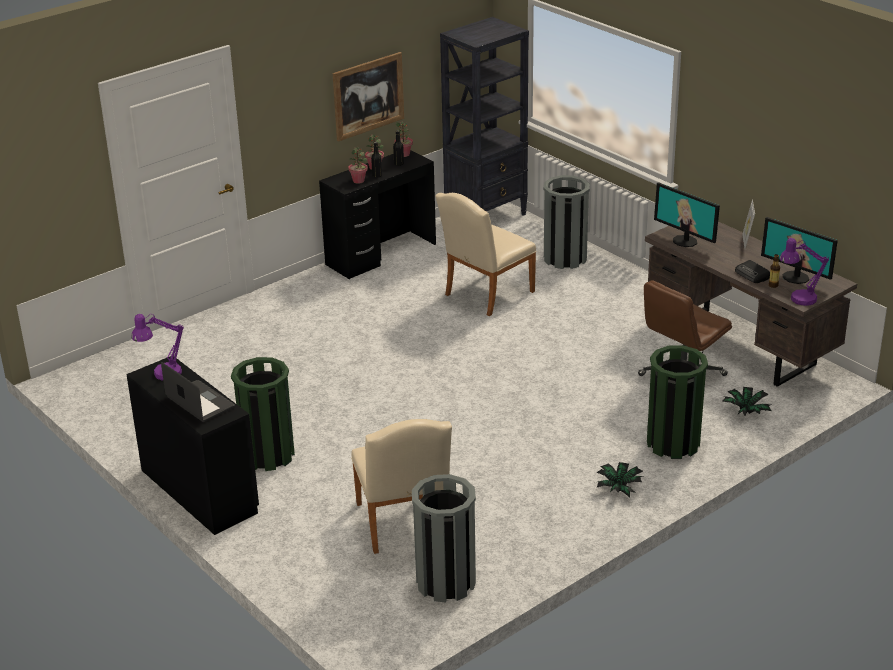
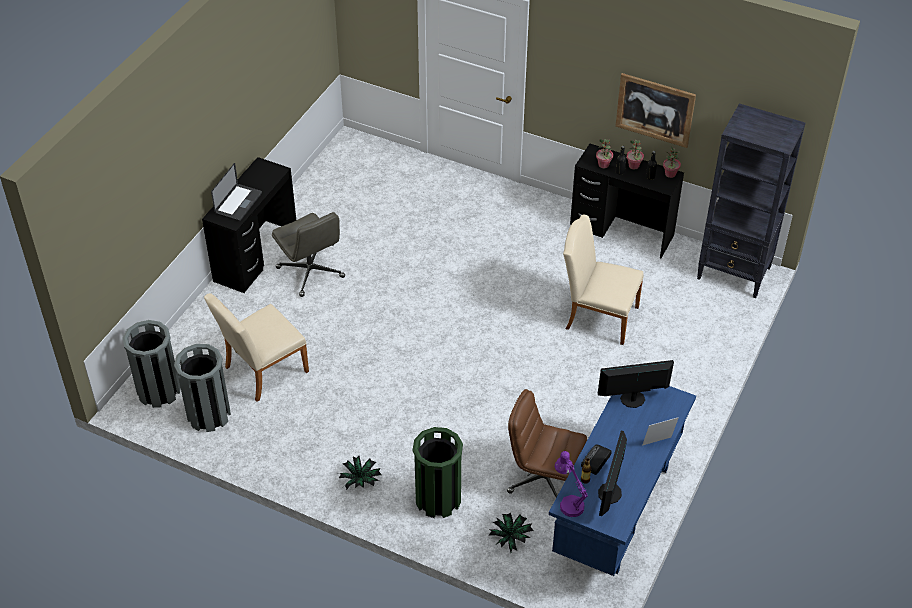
camera: 65 degrees right, 15 degrees up
purple table lamp [131,314,184,381] -> none
green trash can [231,357,295,471] -> grey office chair [272,212,345,297]
grey trash can [544,175,590,269] -> grey trash can moved to [123,320,180,408]
brown desk [645,221,857,387] -> blue desk [549,386,696,576]
monitor [654,182,720,247] -> monitor turned 60 degrees clockwise [598,360,674,408]

